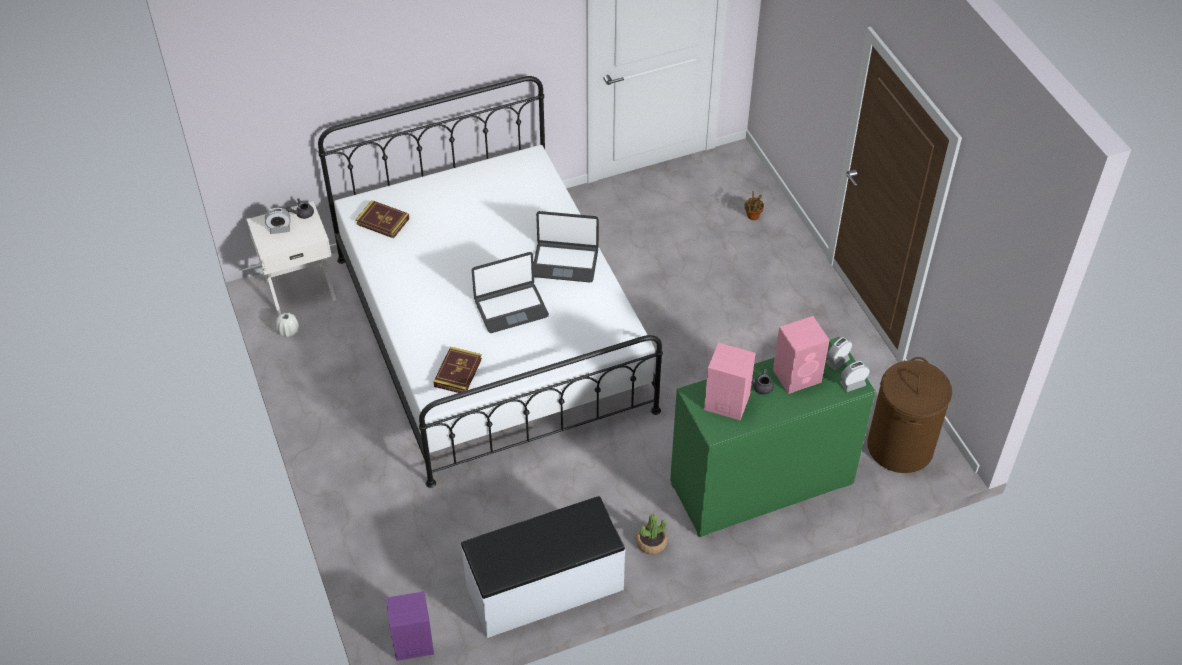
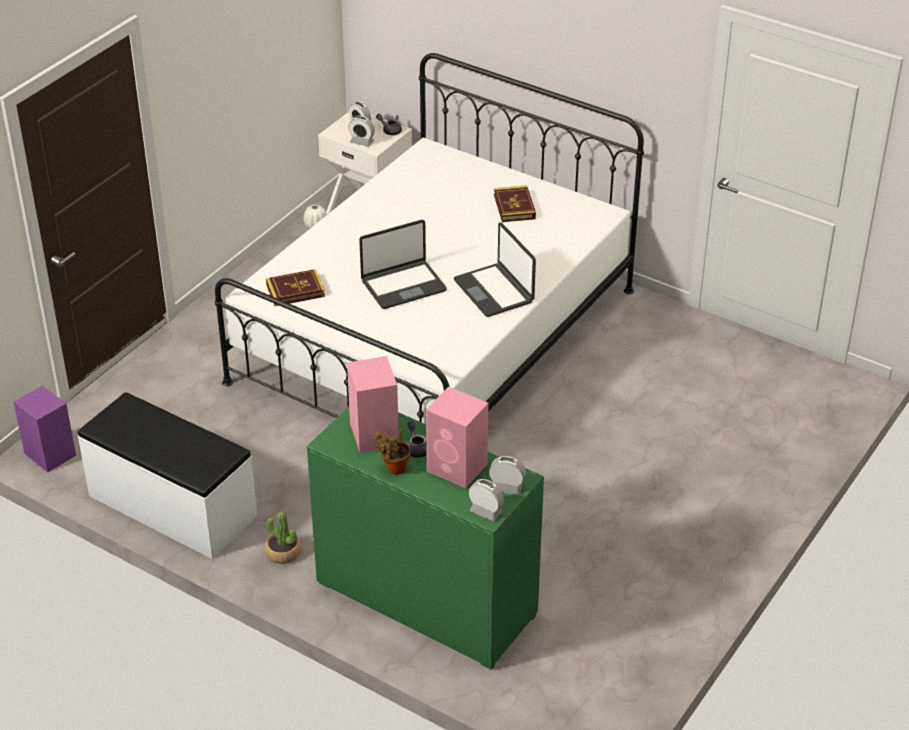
camera: 55 degrees right, 10 degrees down
book [356,200,410,239] -> book moved to [494,185,536,222]
laptop [472,252,549,333] -> laptop turned 60 degrees counterclockwise [359,220,447,309]
potted plant [744,191,764,220] -> potted plant moved to [372,429,411,475]
brown laundry basket [867,357,952,473] -> none
none -> alarm clock [348,116,375,147]

